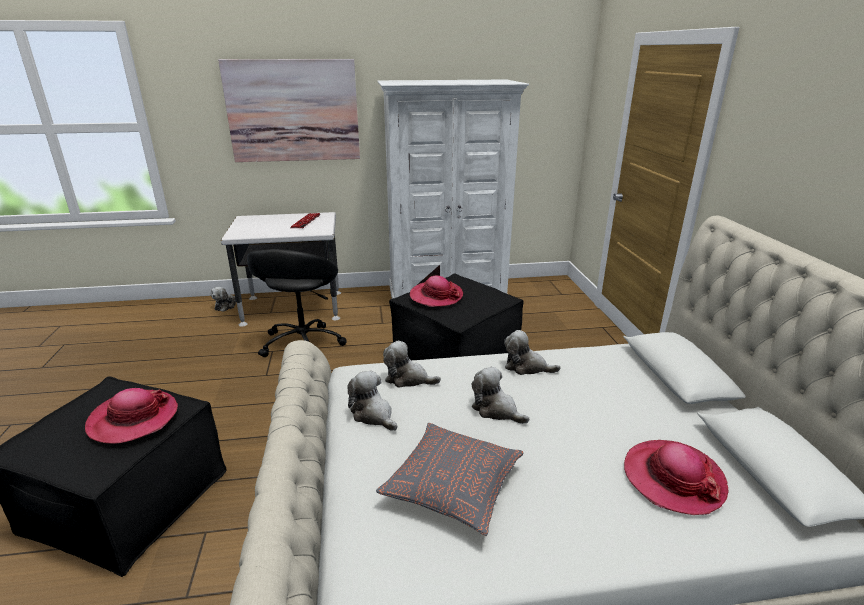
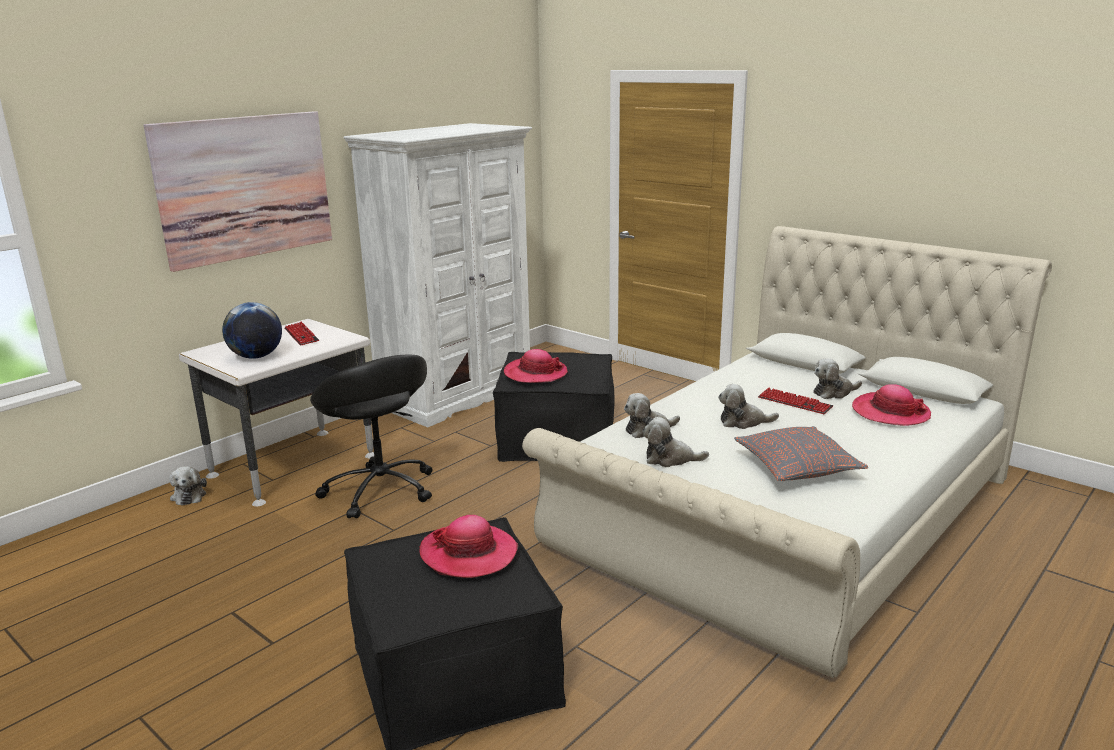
camera: 40 degrees left, 5 degrees down
plush toy [504,330,561,375] -> plush toy moved to [814,358,862,399]
none -> globe [222,302,282,359]
none -> keyboard [758,387,833,414]

